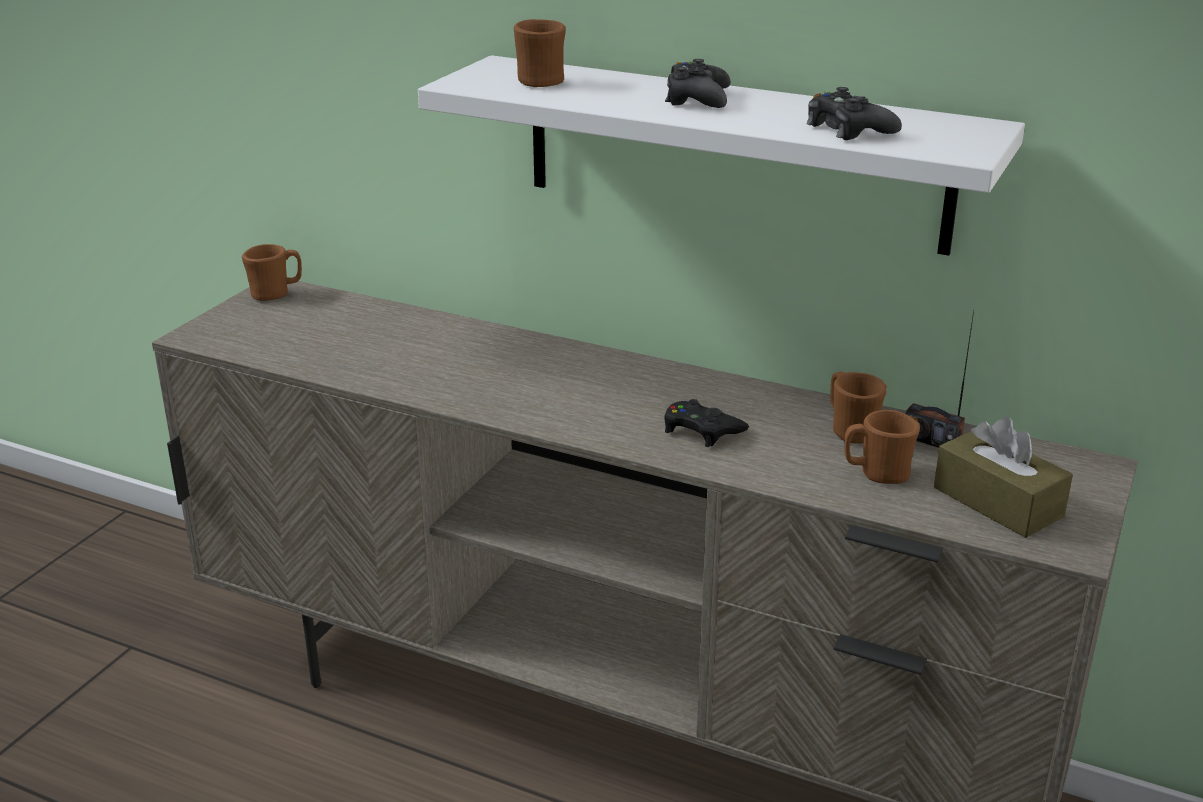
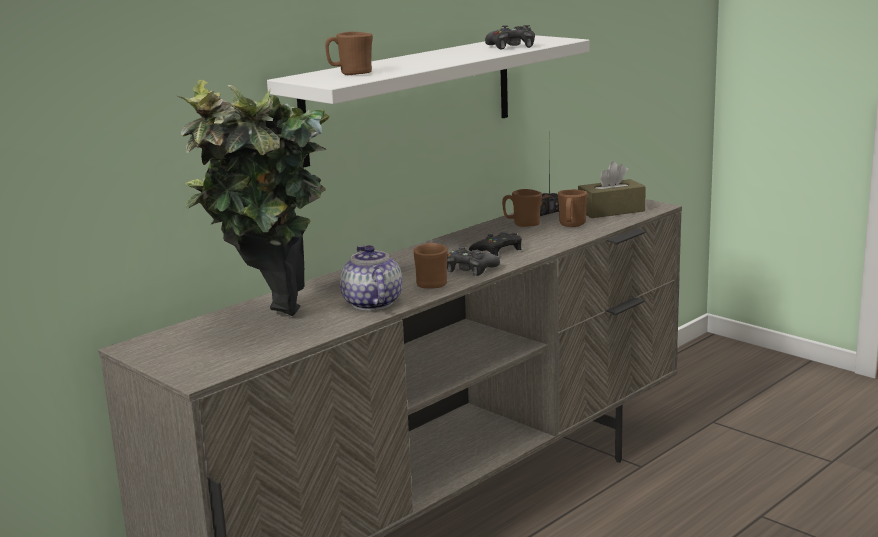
camera: 70 degrees left, 10 degrees down
brown mug [242,244,302,301] -> brown mug moved to [413,243,448,289]
black game controller [665,59,731,108] -> black game controller moved to [447,247,500,276]
none -> potted plant [178,80,329,316]
none -> teapot [340,245,402,311]

